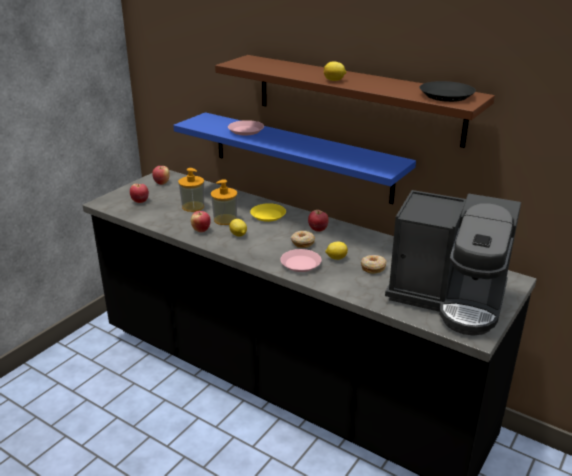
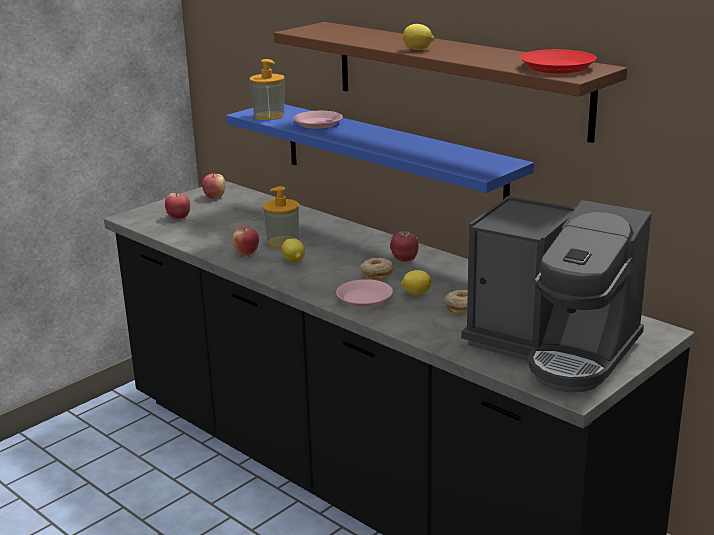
camera: 10 degrees right, 5 degrees down
soap dispenser [178,168,204,212] -> soap dispenser moved to [250,59,284,120]
yellow plate [250,203,286,222] -> none
black plate [419,81,476,102] -> red plate [520,49,597,73]

